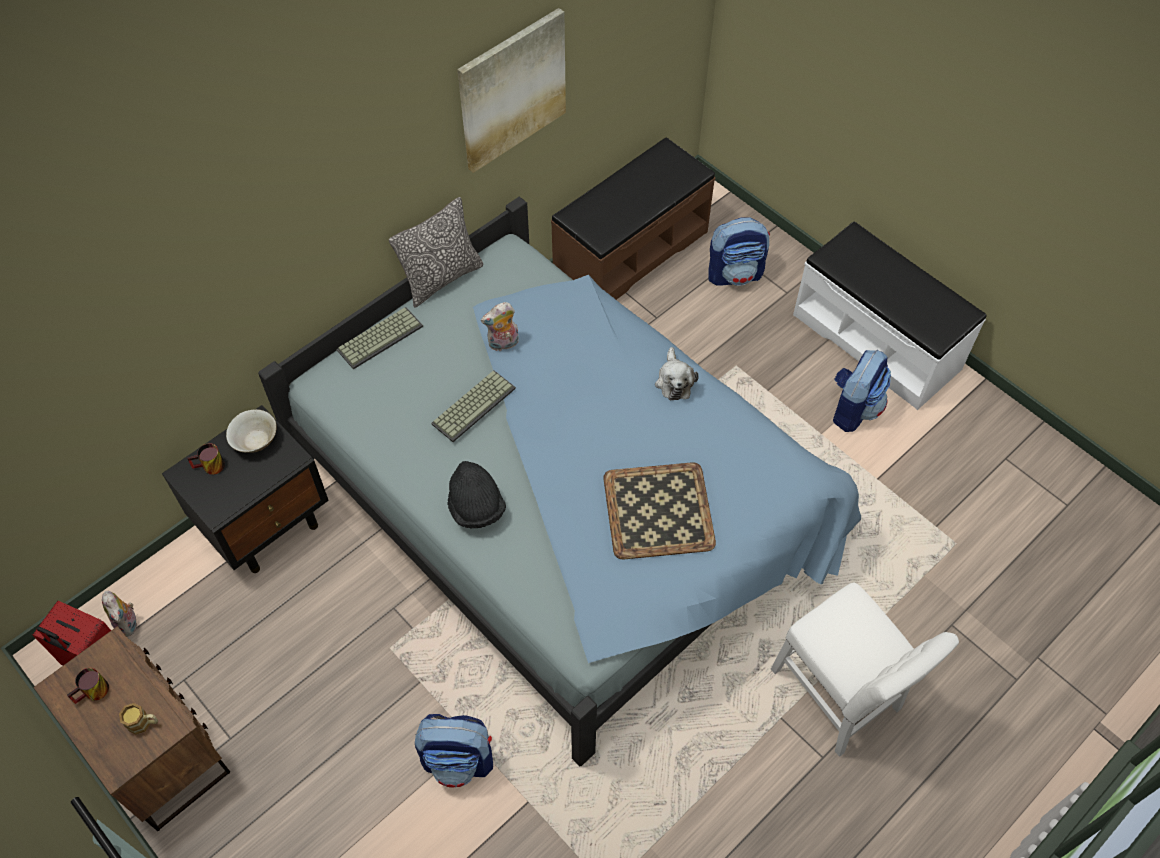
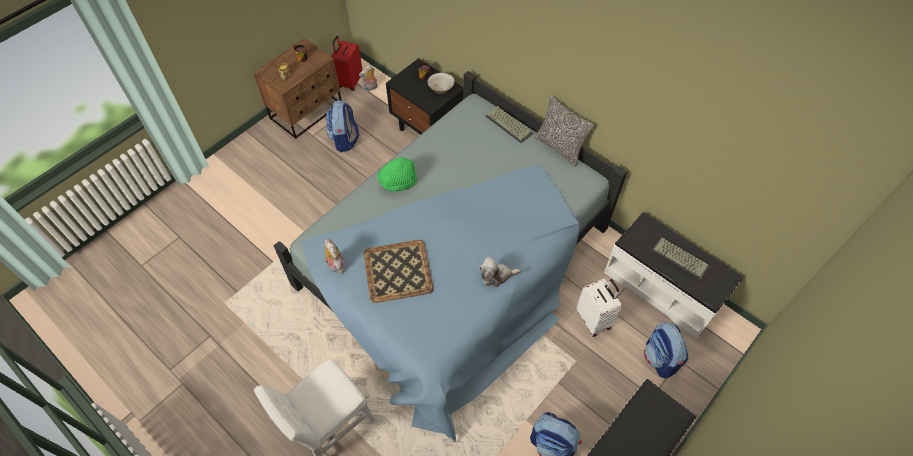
camera: 85 degrees right, 0 degrees up
backpack [415,714,493,788] -> backpack moved to [326,100,359,152]
keyboard [431,371,516,442] -> keyboard moved to [652,237,709,280]
black hat [447,461,506,529] -> green hat [377,158,417,192]
picture [457,8,566,173] -> none
plush toy [481,302,519,351] -> plush toy moved to [324,238,345,274]
brown bench [551,138,715,300] -> white bench [604,212,743,339]
none -> white suitcase [576,278,622,337]

